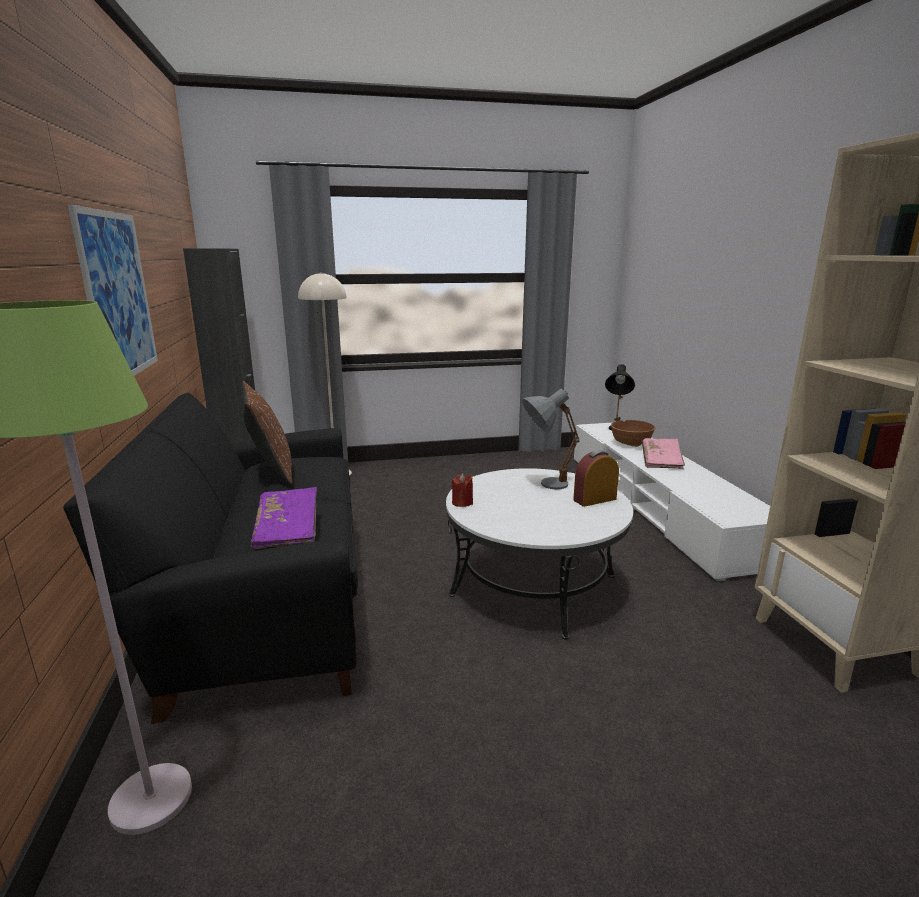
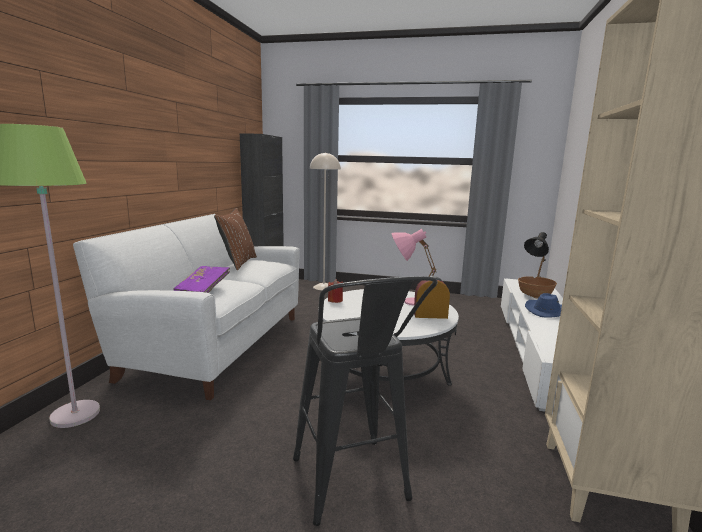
camera: 25 degrees right, 5 degrees down
black sofa [63,393,358,724] -> white sofa [73,214,300,400]
picture [68,204,158,376] -> none
grey table lamp [522,389,580,489] -> pink table lamp [391,229,436,306]
pink book [642,438,685,469] -> blue hat [525,293,562,318]
none -> black stool [293,276,438,526]

